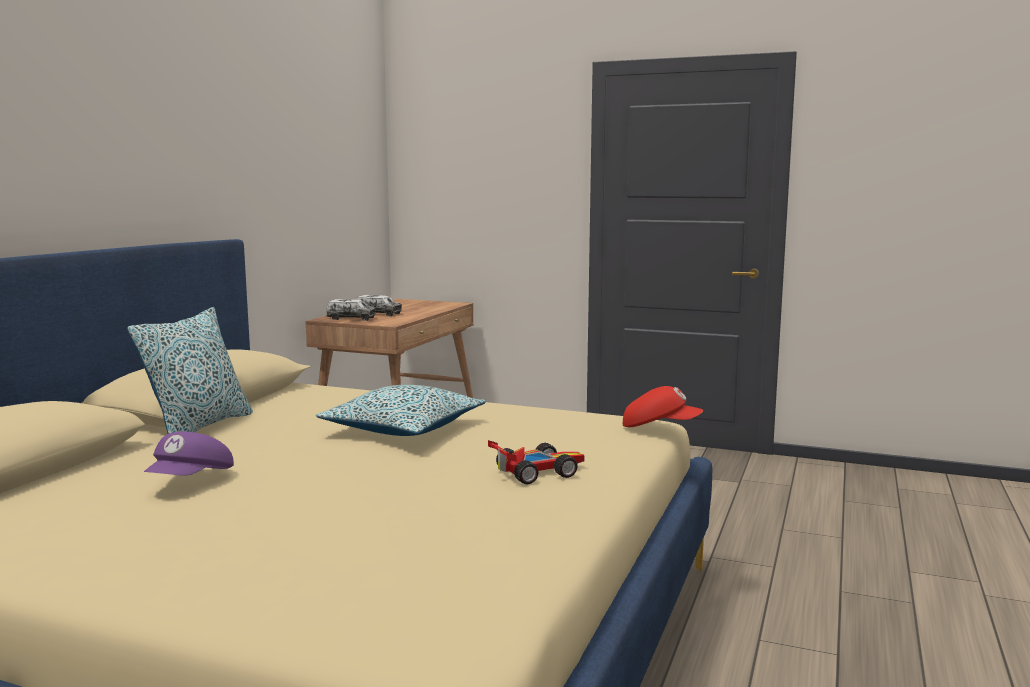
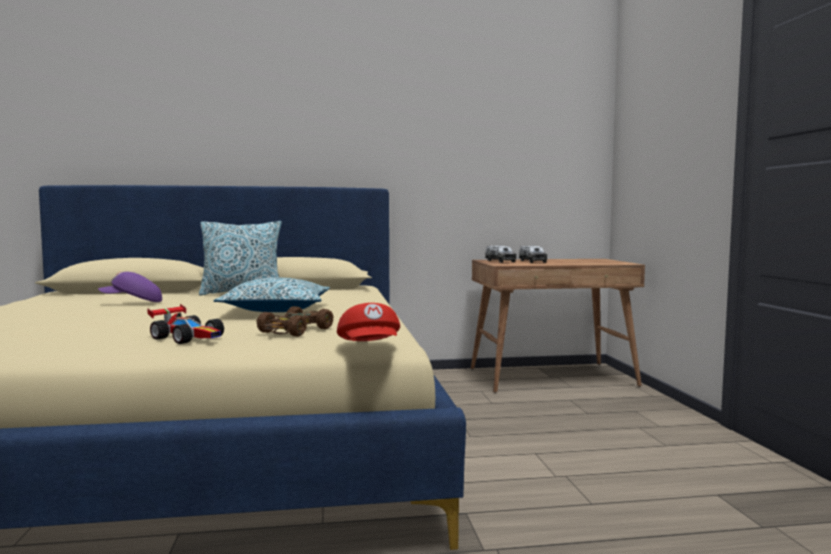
camera: 60 degrees right, 5 degrees down
none -> brown toy car [256,306,333,337]

